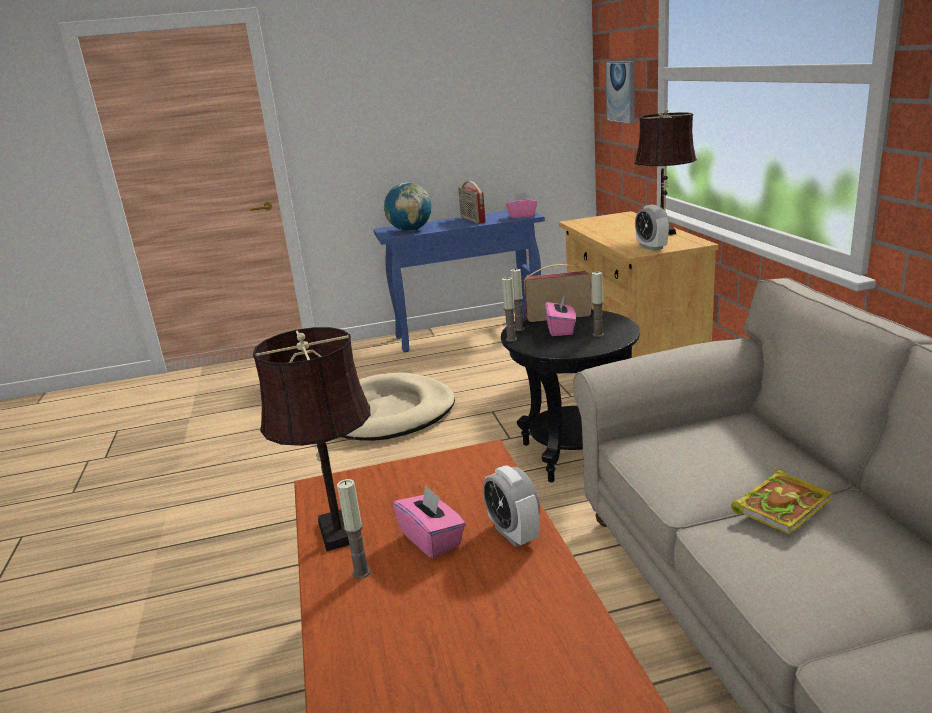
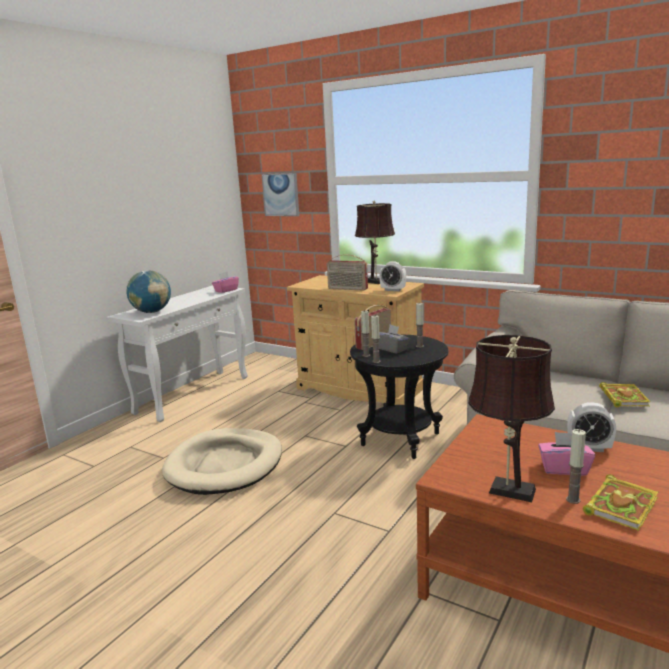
camera: 45 degrees left, 5 degrees down
blue console table [374,210,545,352] -> white console table [107,285,248,422]
radio [458,181,486,224] -> radio moved to [327,254,368,290]
pink tissue box [545,296,576,336] -> grey tissue box [379,325,410,354]
none -> book [583,474,659,531]

